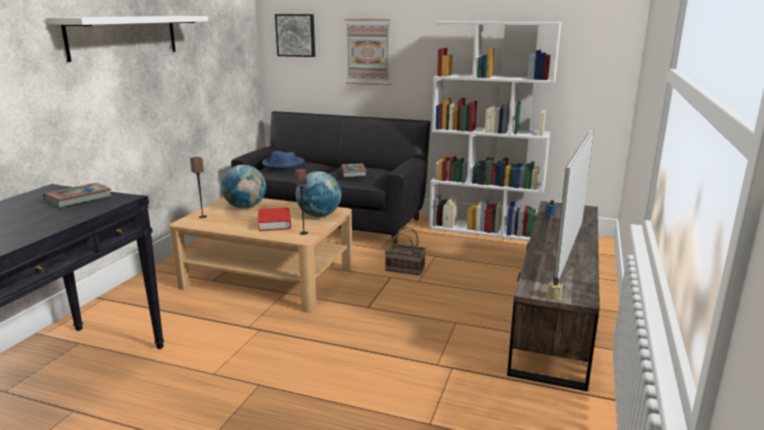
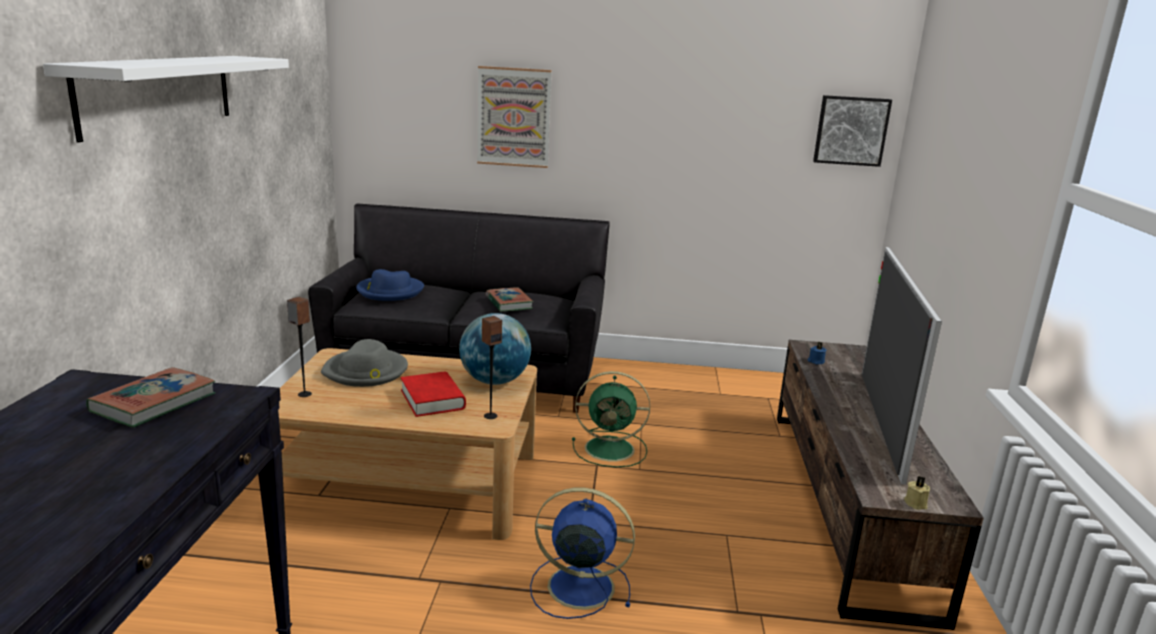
camera: 15 degrees left, 0 degrees up
globe [221,165,266,209] -> grey hat [321,339,408,387]
picture [275,14,315,57] -> picture moved to [813,95,892,167]
basket [385,226,426,275] -> green fan [572,371,650,467]
white bookcase [429,21,561,241] -> none
none -> blue fan [530,487,635,619]

